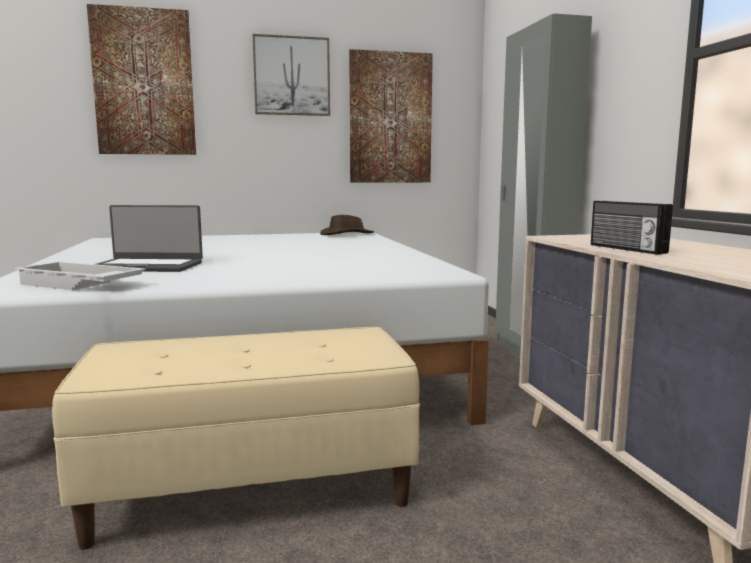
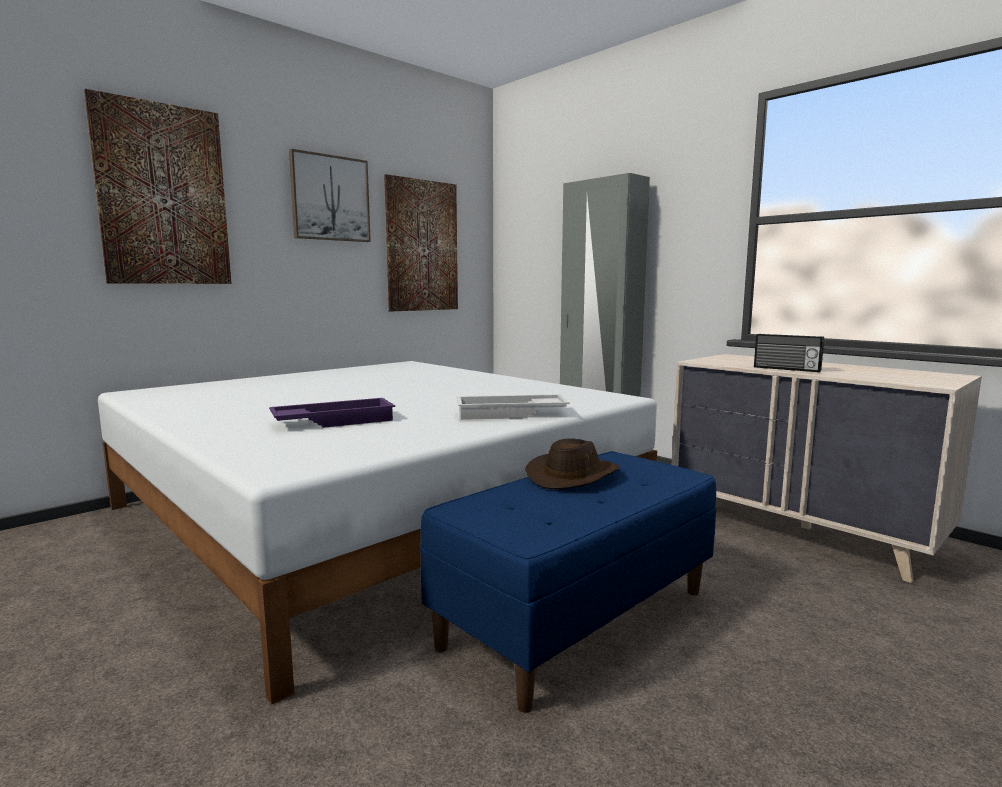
camera: 30 degrees left, 0 degrees up
white tray [15,261,146,290] -> white tray moved to [457,394,570,420]
beige bench [52,327,420,550] -> blue bench [420,451,716,713]
laptop [96,205,203,272] -> purple tray [269,398,395,428]
brown hat [320,215,374,235] -> brown hat moved to [525,438,620,489]

